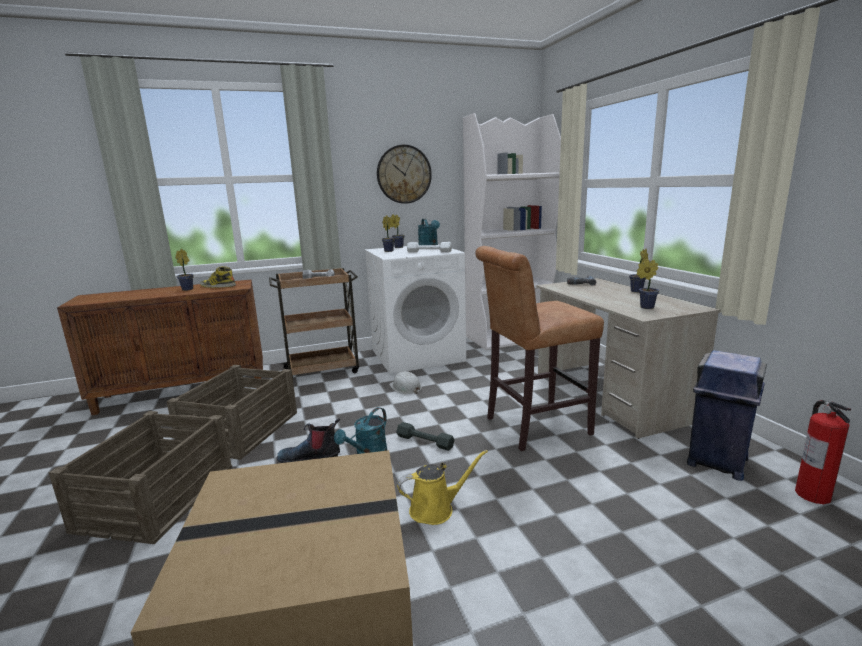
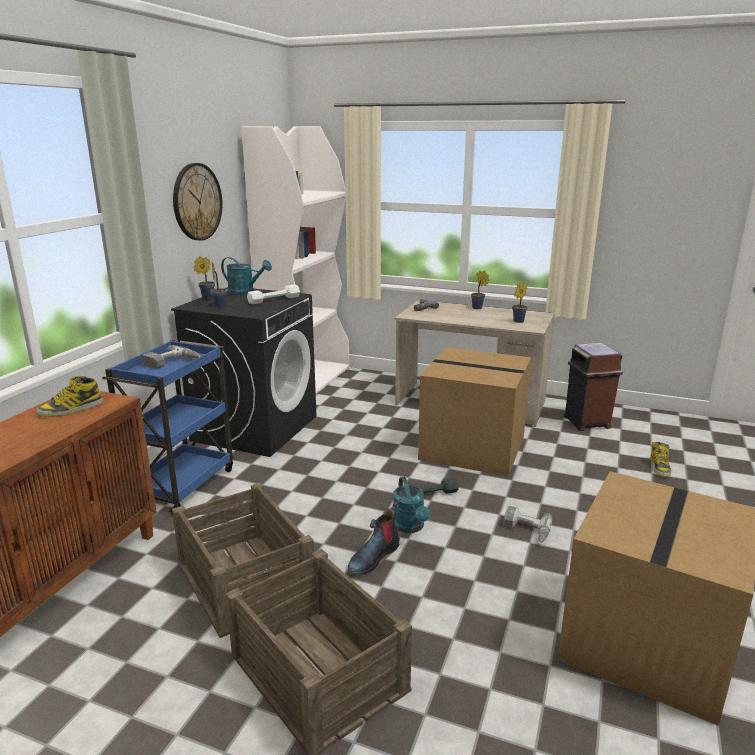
camera: 50 degrees left, 5 degrees up
potted plant [175,249,194,291] -> none
brown cart [269,268,359,377] -> blue cart [102,340,233,516]
white washing machine [365,244,466,374] -> black washing machine [171,287,316,457]
white hard hat [389,371,422,394] -> none
yellow watering can [397,450,488,525] -> power drill [504,506,552,543]
brown stool [475,246,604,451] -> cardboard box [418,347,531,476]
blue trash can [687,350,767,481] -> brown trash can [564,343,623,431]
fire extinguisher [795,400,851,504] -> none
none -> boot [650,442,671,477]

